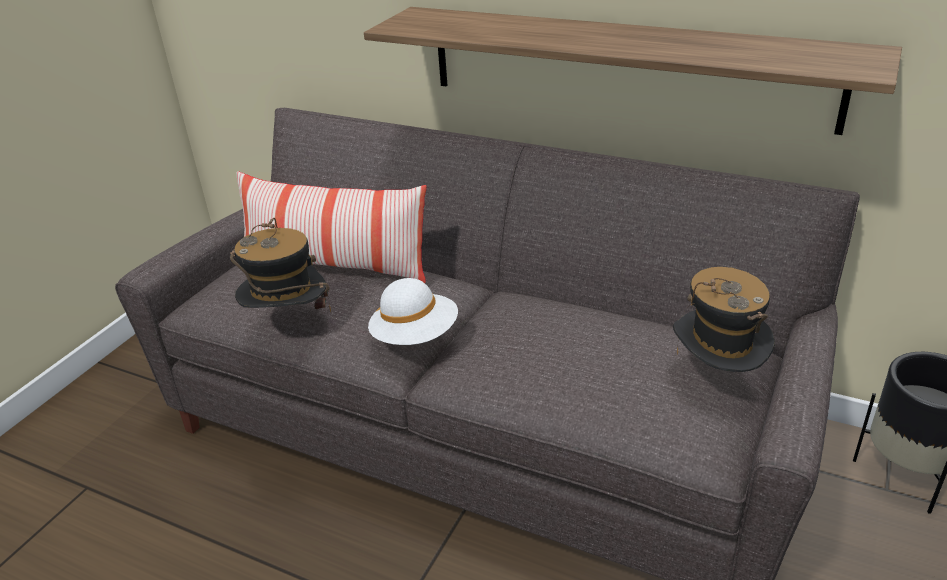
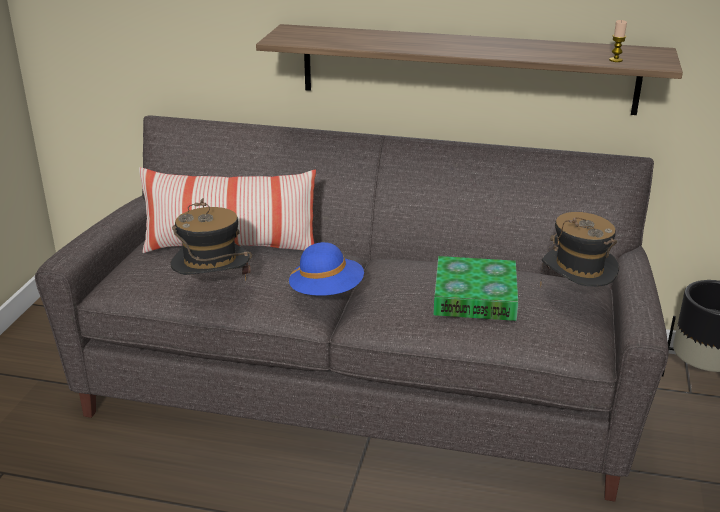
camera: 15 degrees left, 5 degrees down
white hat [368,278,458,345] -> blue hat [289,242,364,296]
none -> book [433,256,518,321]
none -> candle [609,20,627,62]

